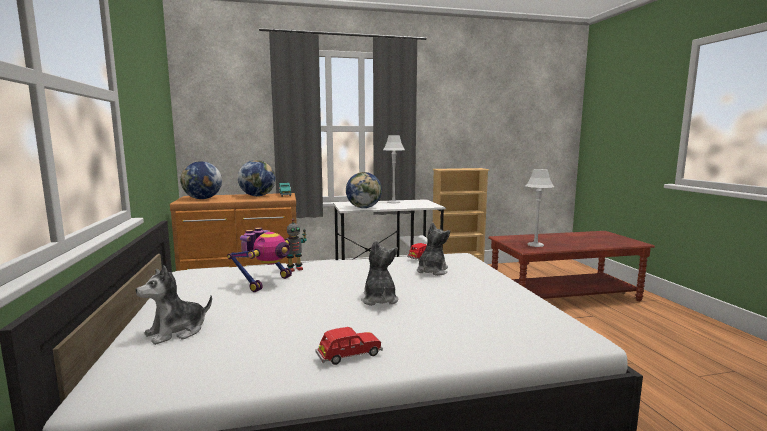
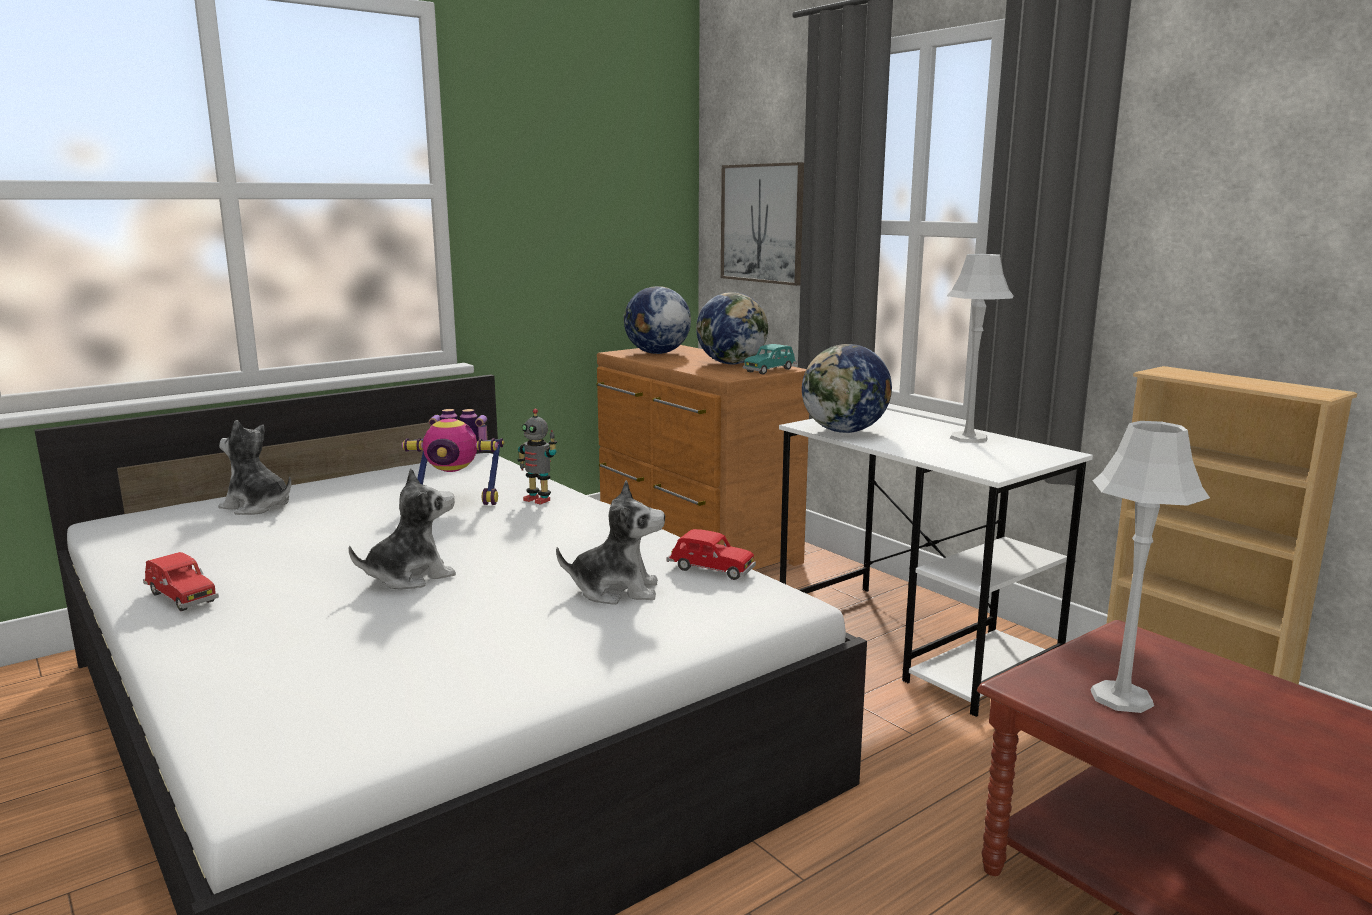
camera: 65 degrees right, 5 degrees up
none -> picture [721,162,804,286]

